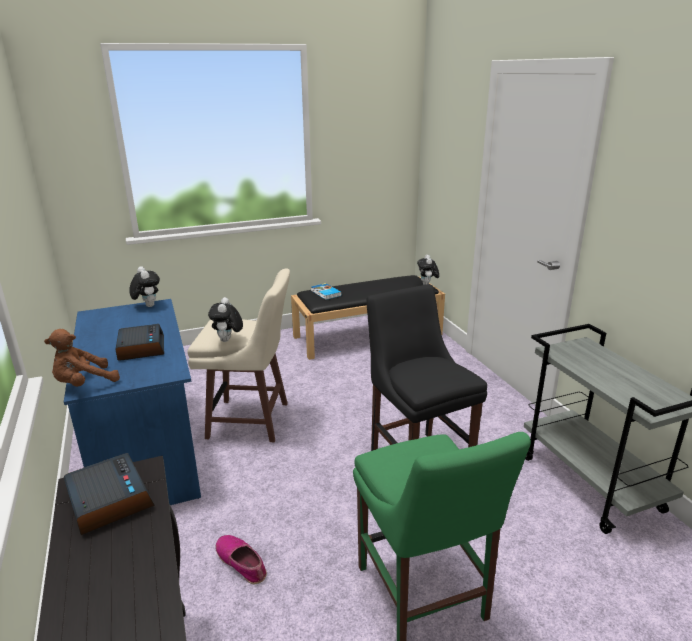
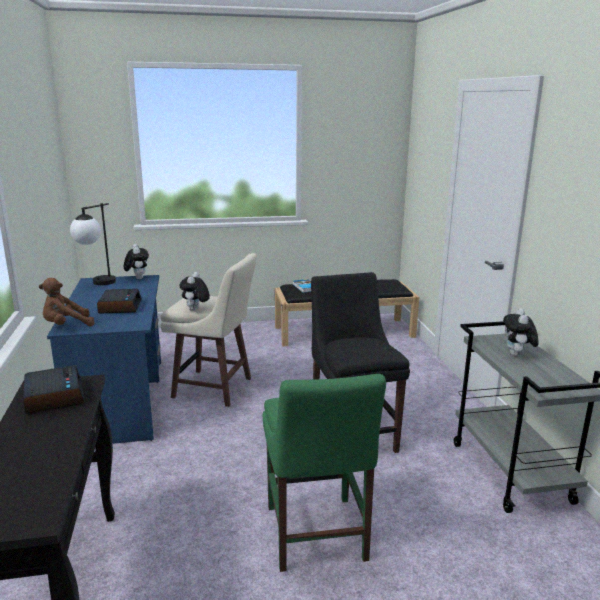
camera: 10 degrees right, 5 degrees down
shoe [216,535,267,585] -> none
plush toy [417,255,439,285] -> plush toy moved to [503,308,539,356]
none -> table lamp [70,203,116,285]

